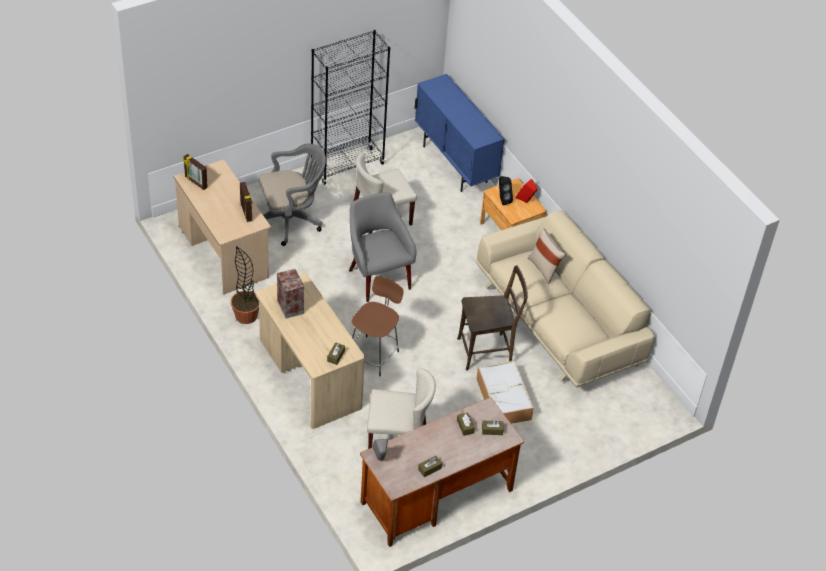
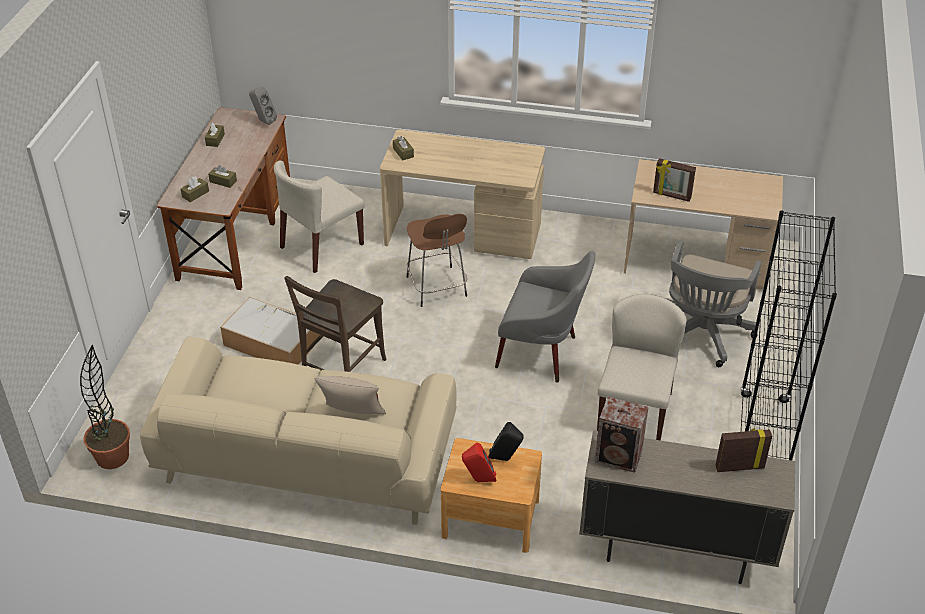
camera: 135 degrees right, 5 degrees down
picture frame [183,154,208,190] -> picture frame moved to [715,428,772,472]
potted plant [231,246,259,324] -> potted plant moved to [80,344,130,469]
speaker [277,269,304,318] -> speaker moved to [595,397,649,473]
blue cabinet [415,74,505,192] -> beige cabinet [579,430,795,584]

